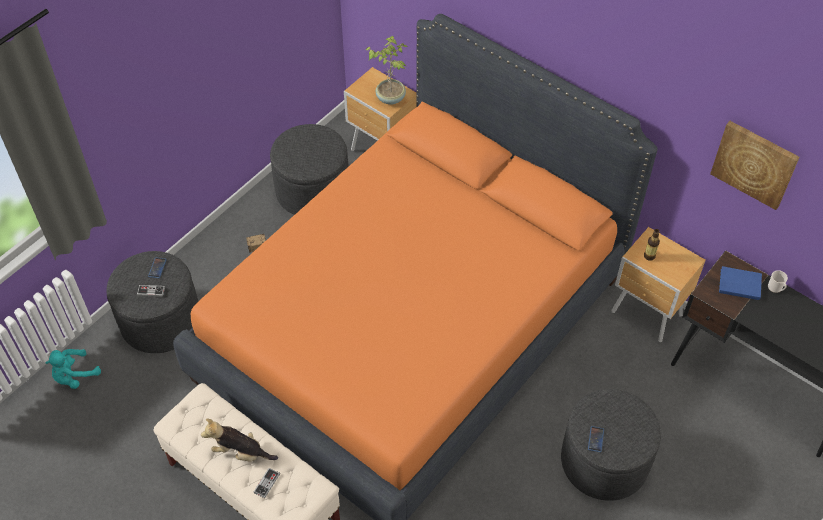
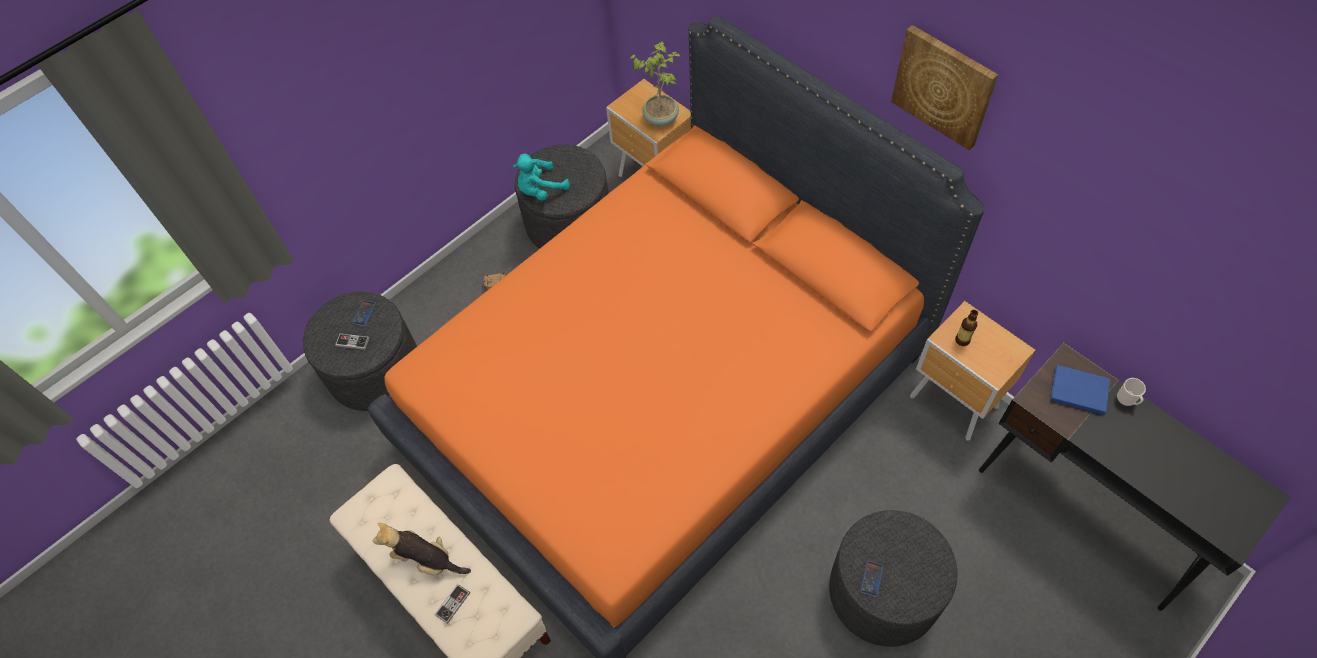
camera: 10 degrees right, 5 degrees up
turquoise plush toy [45,349,101,389] -> turquoise plush toy moved to [513,154,570,201]
picture [710,121,799,210] -> picture moved to [891,25,998,150]

